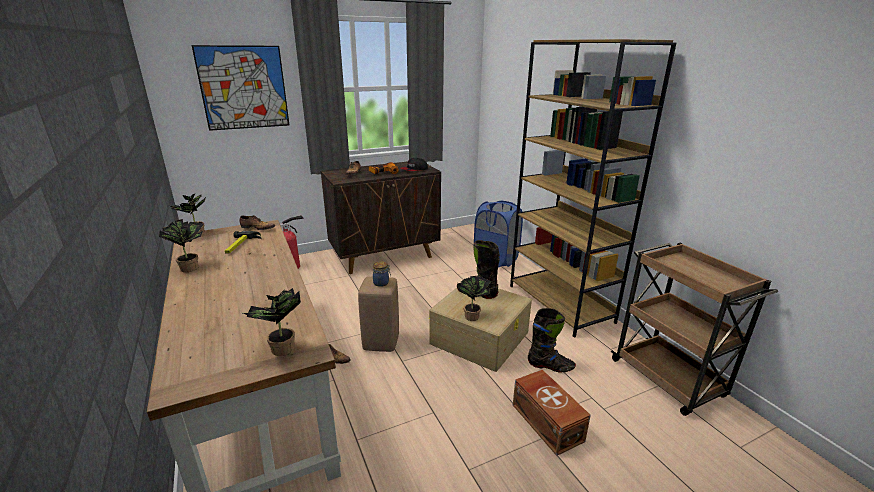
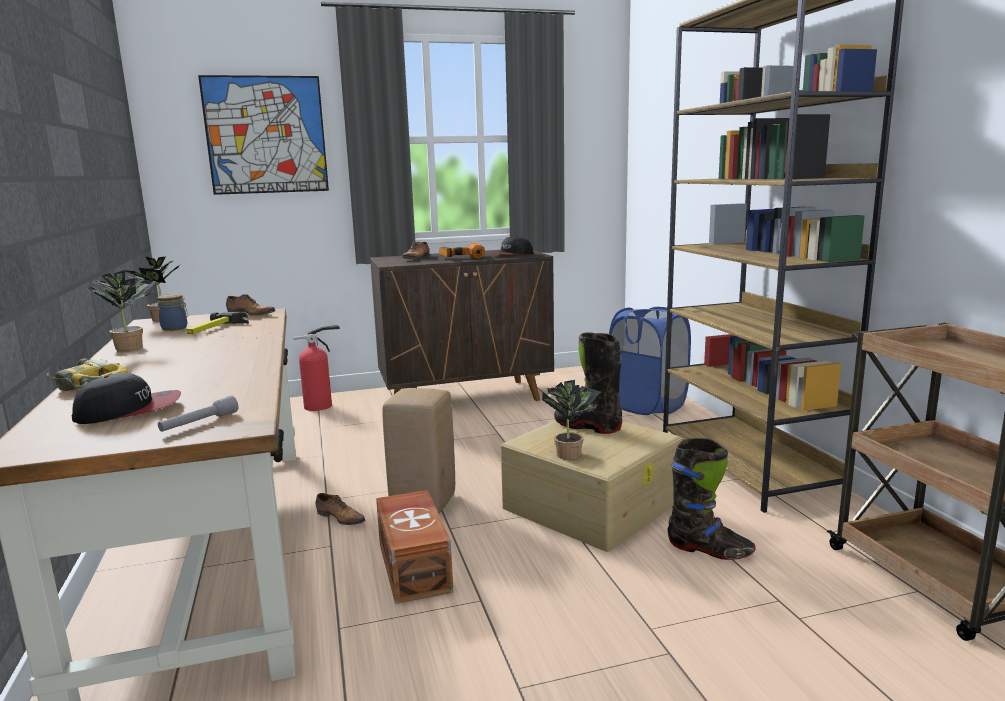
camera: 10 degrees right, 10 degrees down
potted plant [243,288,301,356] -> grey flashlight [158,395,238,432]
jar [373,261,391,287] -> jar moved to [157,294,188,331]
brown storage box [513,369,591,456] -> brown storage box moved to [376,490,453,604]
none -> power drill [47,358,128,391]
none -> cap [72,373,181,424]

